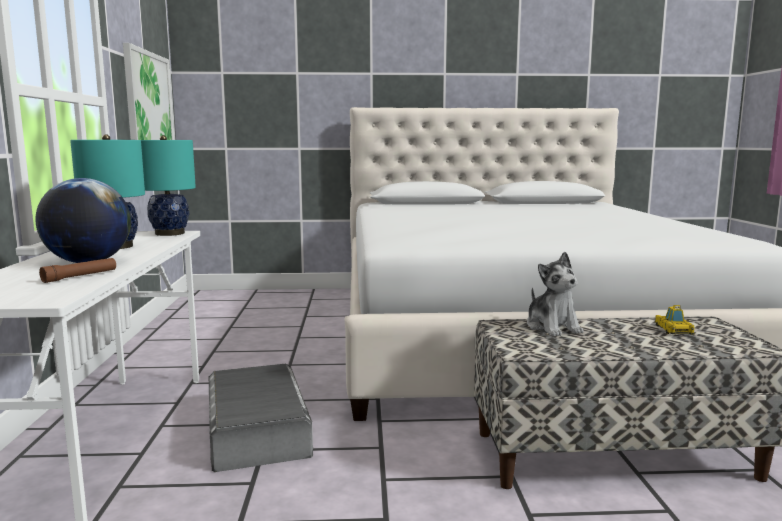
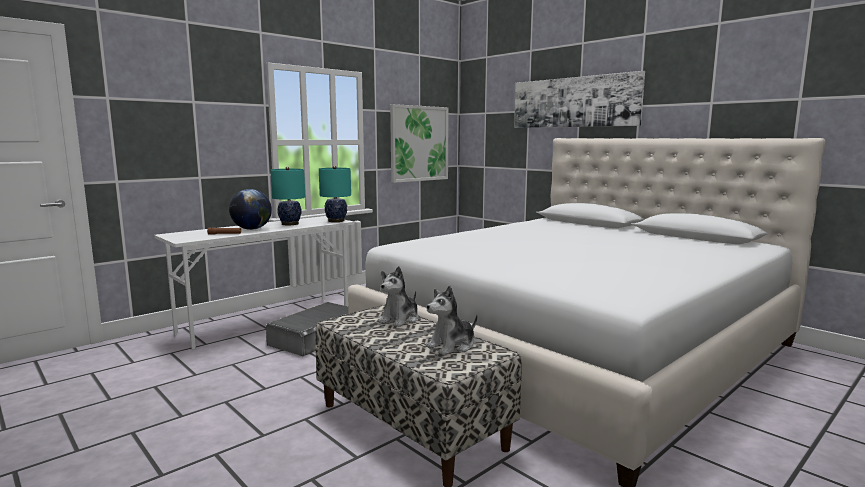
camera: 50 degrees right, 0 degrees up
toy car [655,305,695,334] -> plush toy [426,286,477,355]
none -> picture [514,71,645,128]

